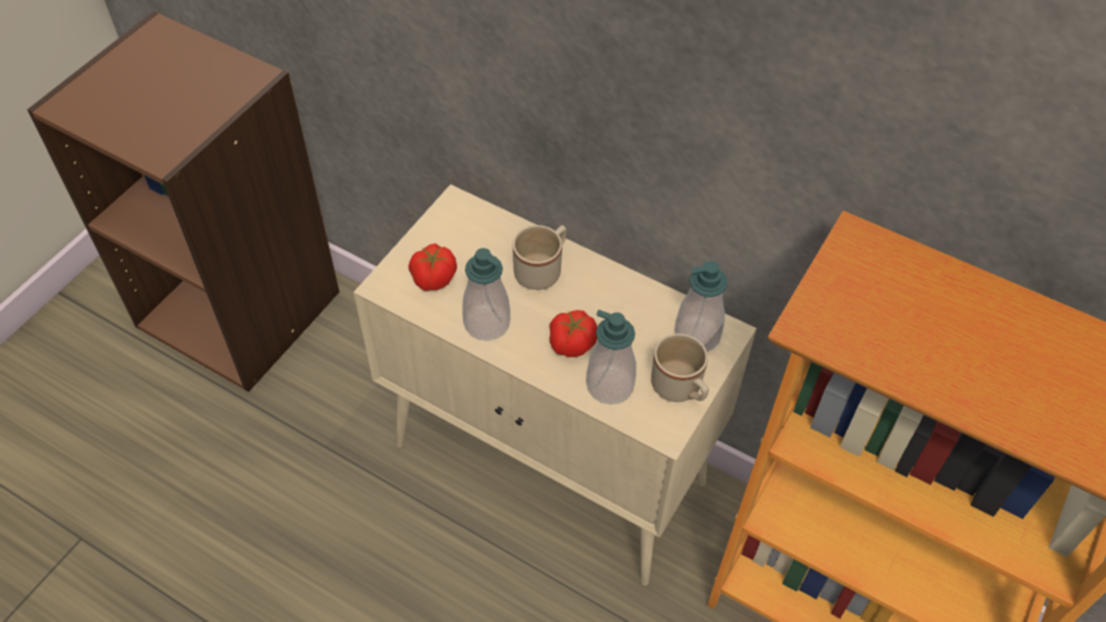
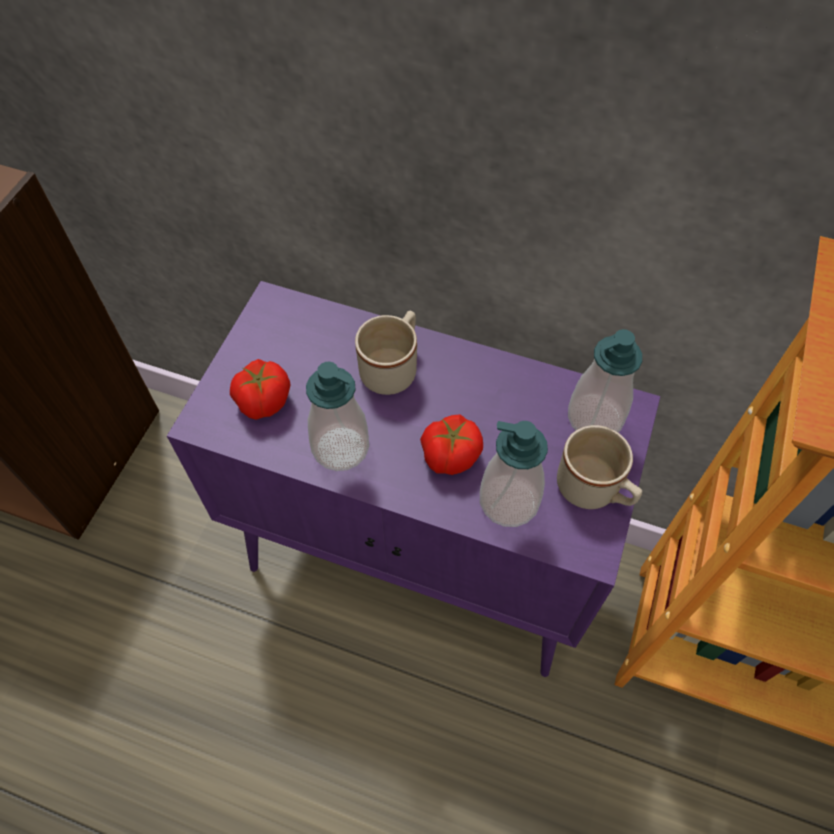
camera: 10 degrees left, 5 degrees up
beige cabinet [354,184,757,586] -> purple cabinet [167,281,660,677]

